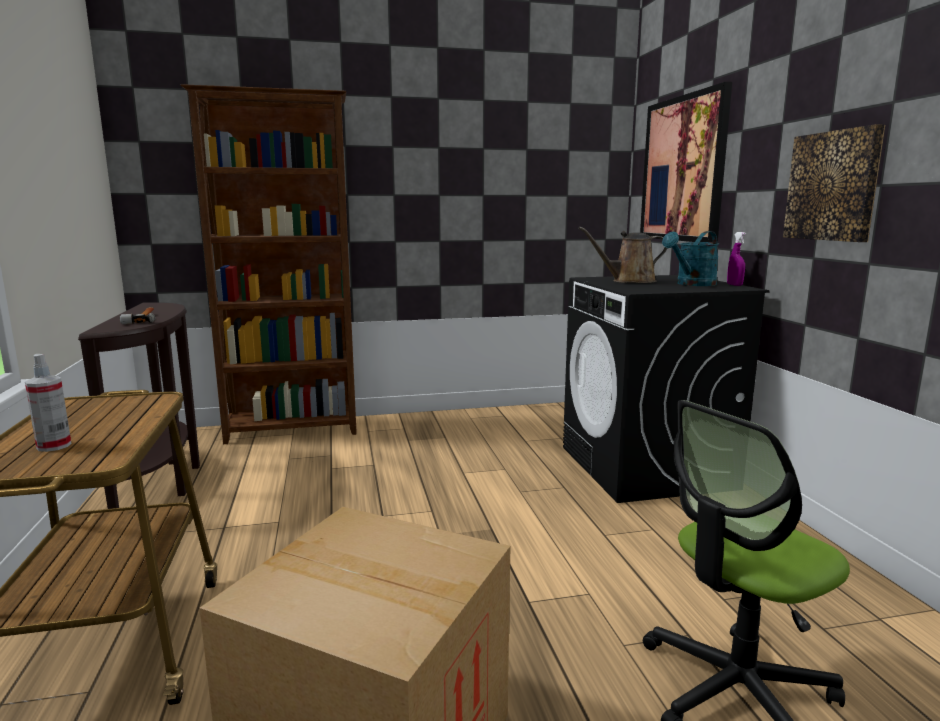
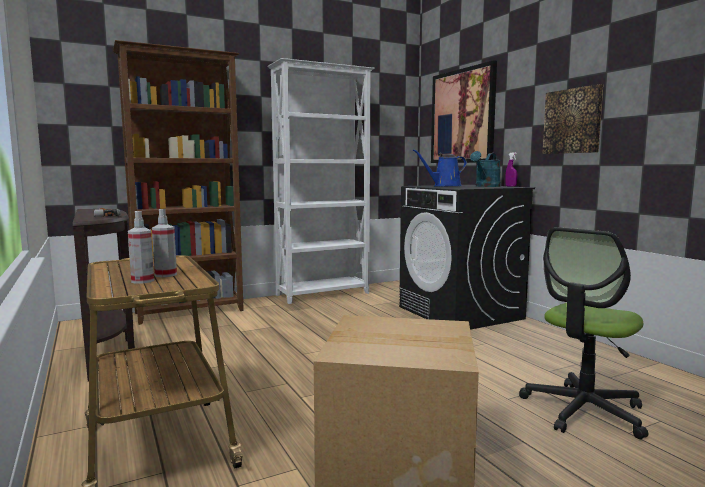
camera: 15 degrees left, 5 degrees down
brown watering can [578,227,667,283] -> blue watering can [413,149,467,187]
none -> spray bottle [152,209,177,277]
none -> white bookcase [267,58,375,304]

